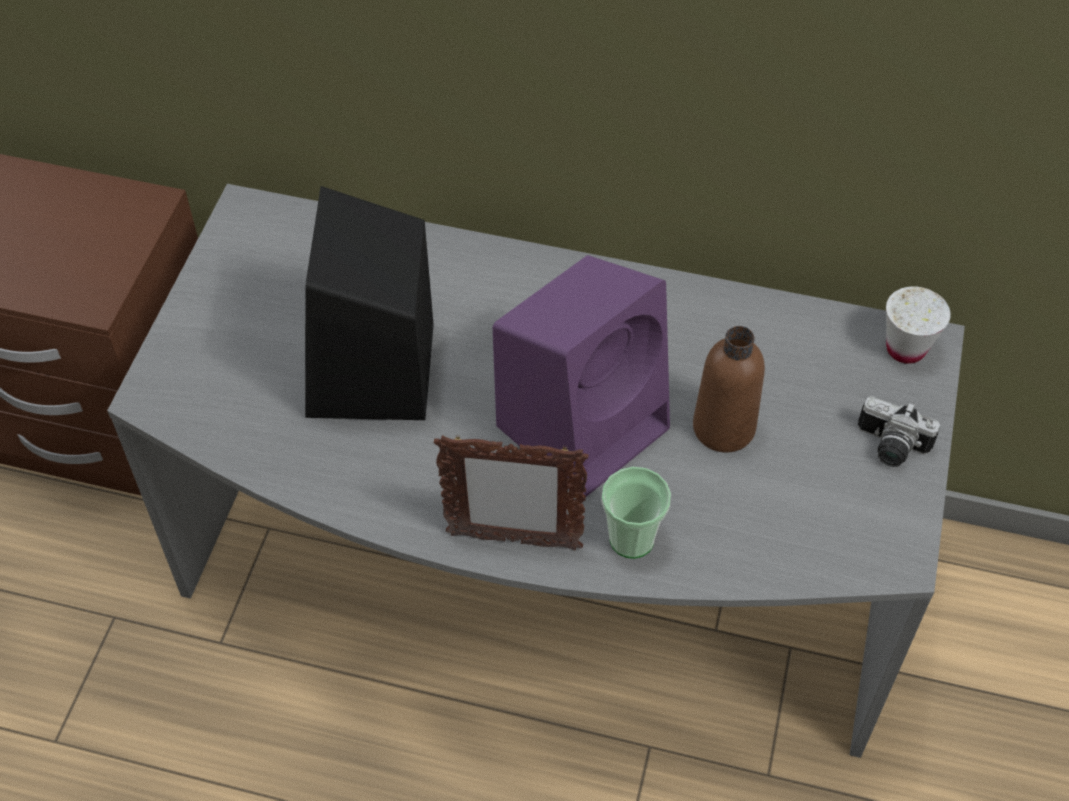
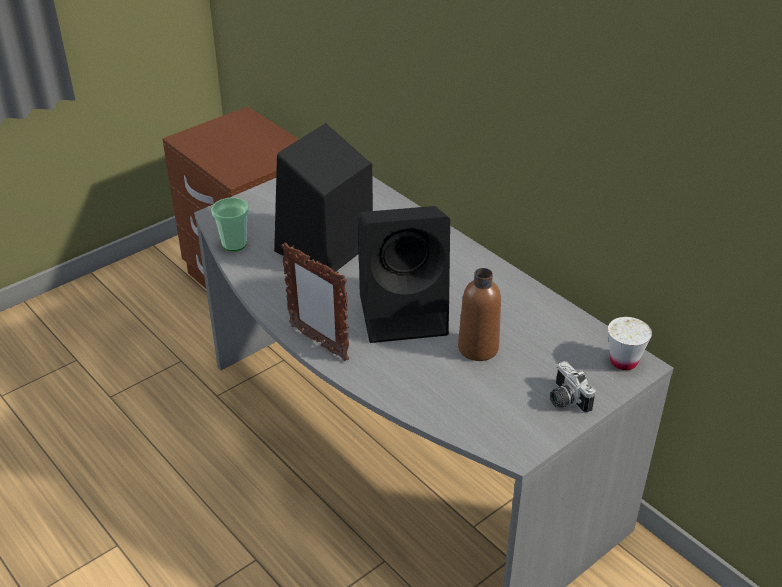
camera: 35 degrees right, 15 degrees down
purple speaker [493,255,670,497] -> black speaker [358,206,450,343]
cup [602,467,671,559] -> cup moved to [212,198,249,251]

